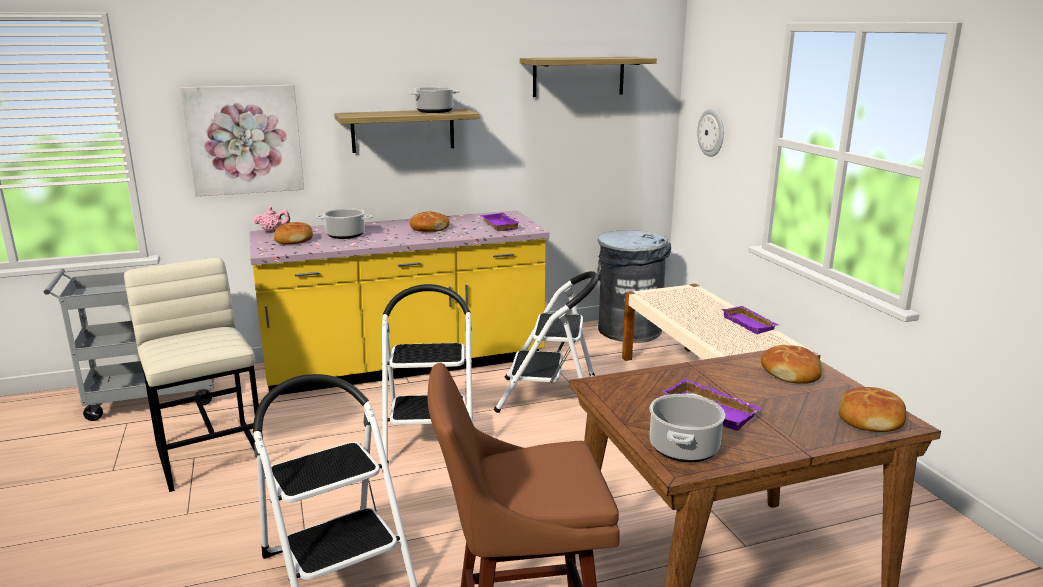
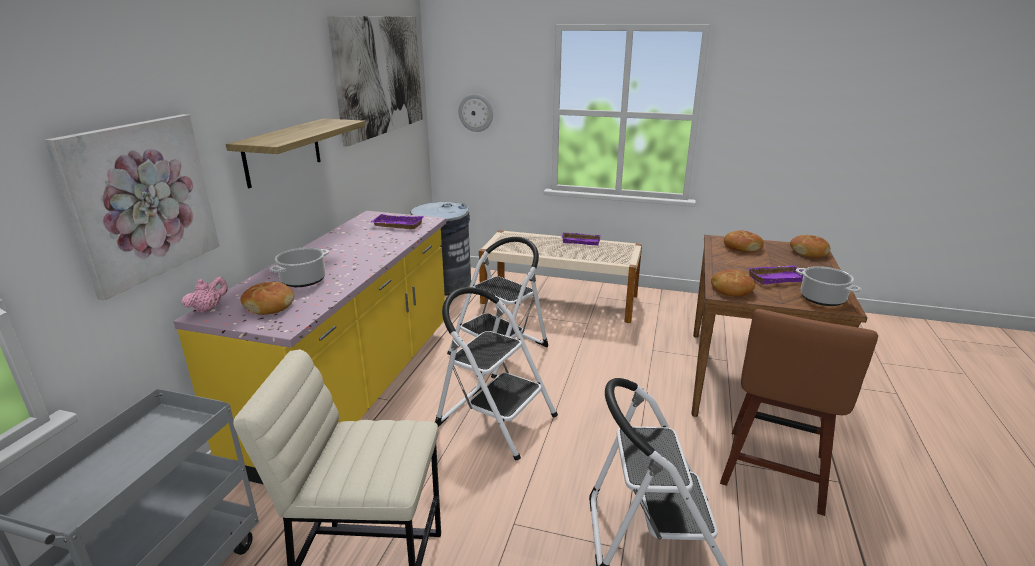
camera: 55 degrees left, 5 degrees up
cooking pot [408,87,460,113] -> none
bread [410,211,450,232] -> bread moved to [711,269,755,297]
shelf [520,57,657,97] -> picture [327,16,423,146]

